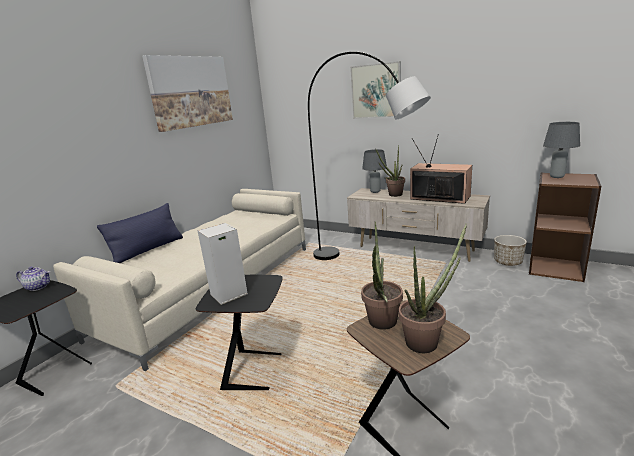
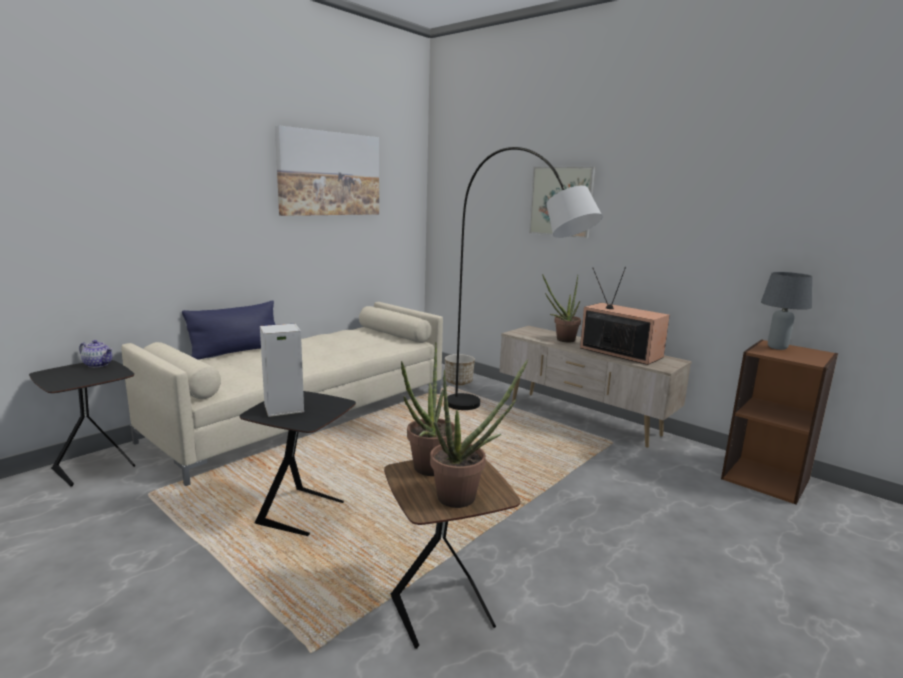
camera: 10 degrees right, 5 degrees down
grey table lamp [362,149,387,193] -> none
planter [494,235,527,266] -> planter moved to [445,354,475,385]

